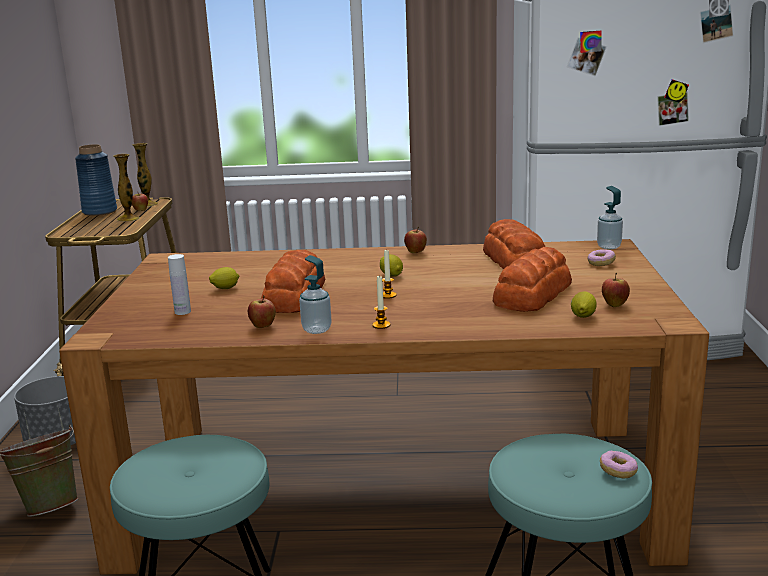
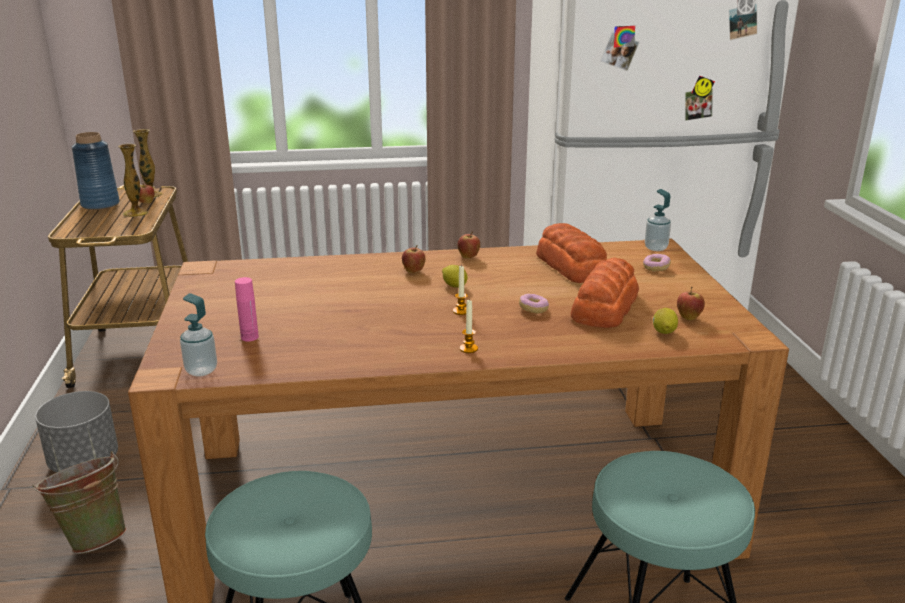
camera: 10 degrees left, 5 degrees up
white bottle [168,254,191,315] -> pink bottle [235,277,259,342]
lemon [209,267,239,289] -> none
apple [248,296,276,328] -> apple moved to [402,245,426,273]
bread [261,250,325,313] -> none
soap dispenser [299,255,332,334] -> soap dispenser moved to [180,293,217,376]
donut [600,451,638,478] -> donut moved to [519,294,549,313]

